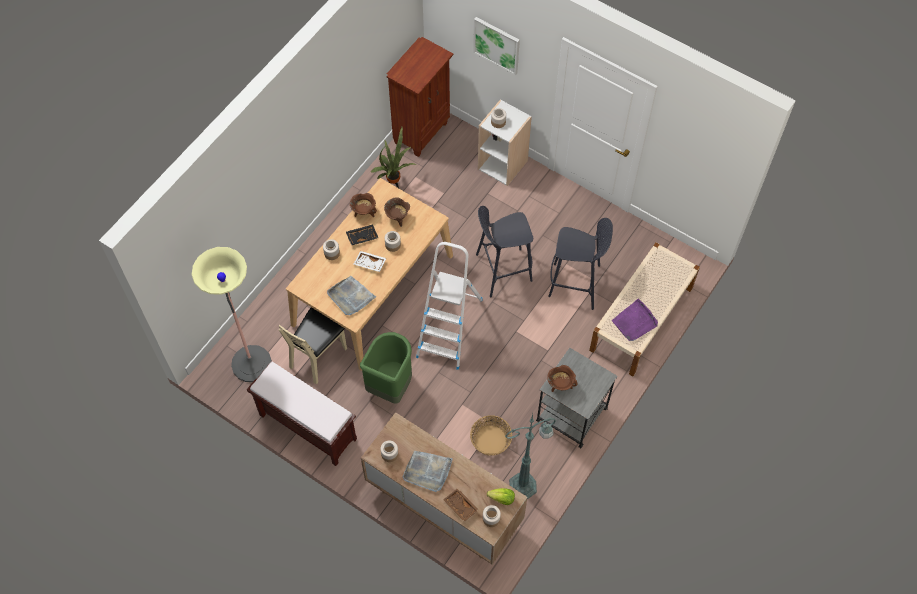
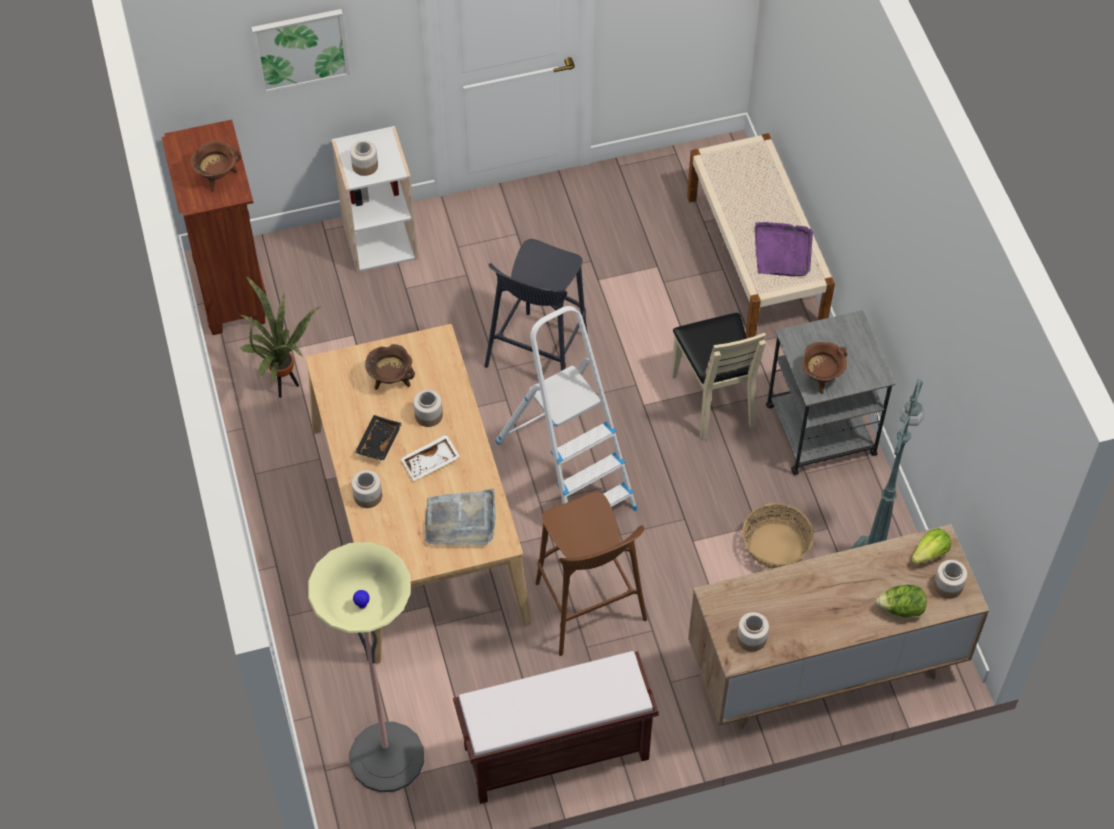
camera: 50 degrees left, 5 degrees down
beige chair [279,307,347,384] -> beige chair moved to [672,313,766,440]
brown cooking pot [350,193,377,217] -> brown cooking pot moved to [190,141,241,192]
green trash can [360,332,412,404] -> brown stool [535,492,647,656]
grey tray [403,451,453,492] -> none
brown tray [443,488,478,522] -> lettuce [876,585,927,617]
grey stool [548,218,613,310] -> none

